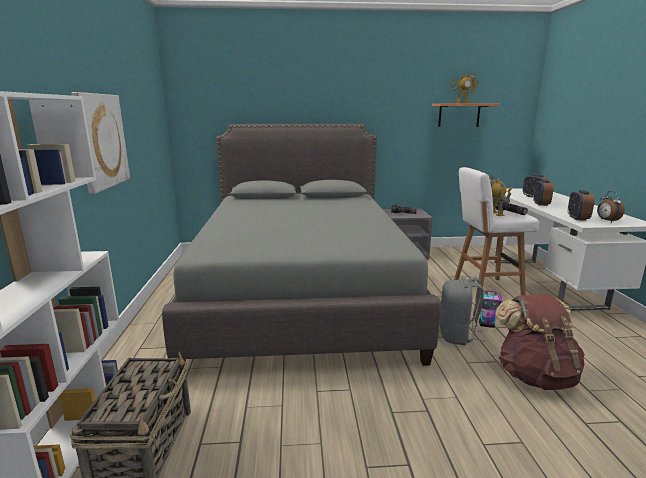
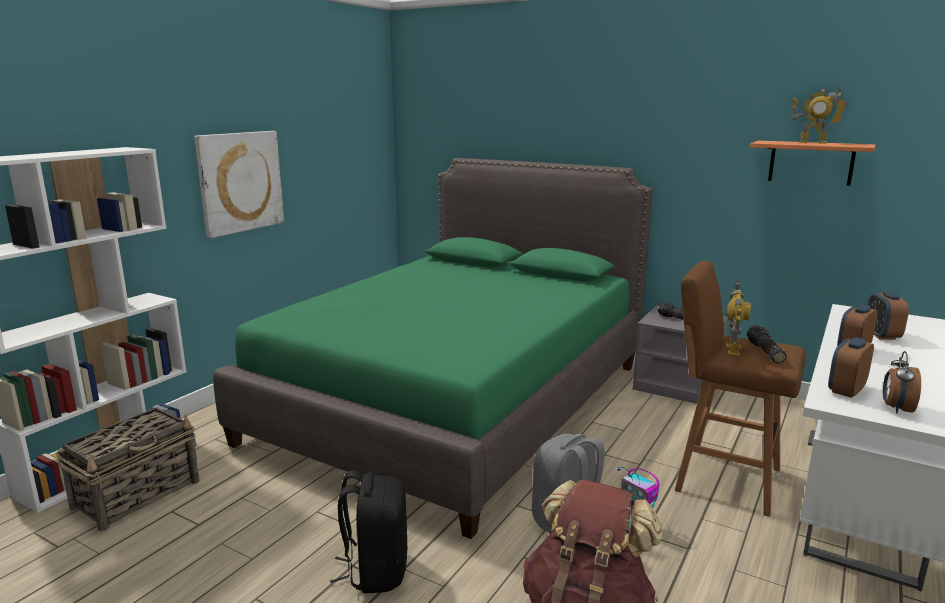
camera: 35 degrees right, 0 degrees up
grey bed [162,124,441,366] -> green bed [213,158,653,539]
white stool [454,167,539,302] -> brown stool [675,261,806,517]
none -> black backpack [330,471,407,594]

